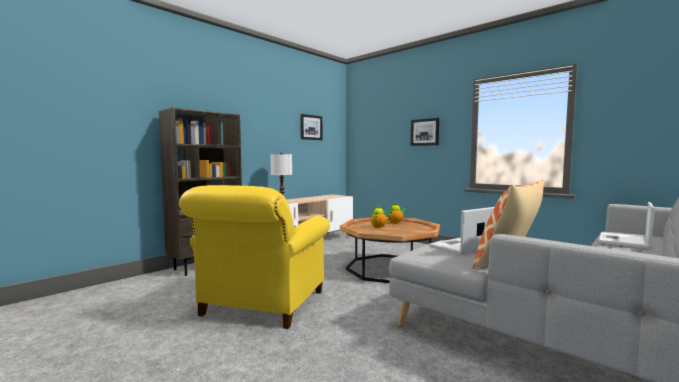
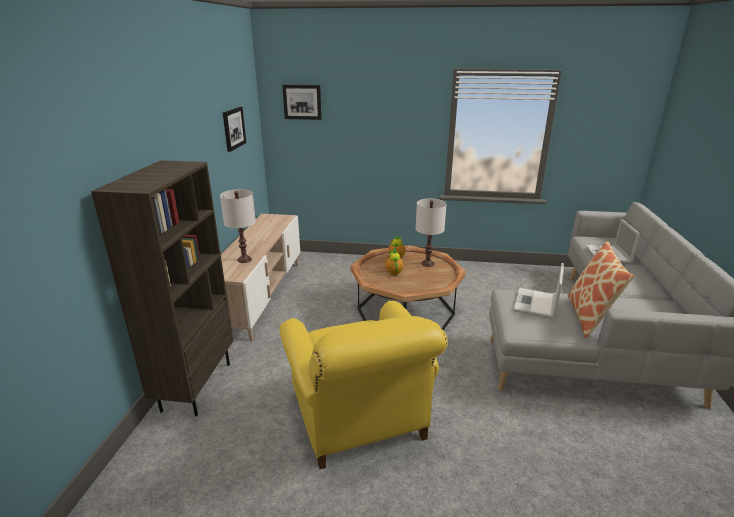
camera: 35 degrees left, 20 degrees up
picture [411,118,439,146] -> picture moved to [282,85,322,120]
none -> white table lamp [416,199,446,267]

